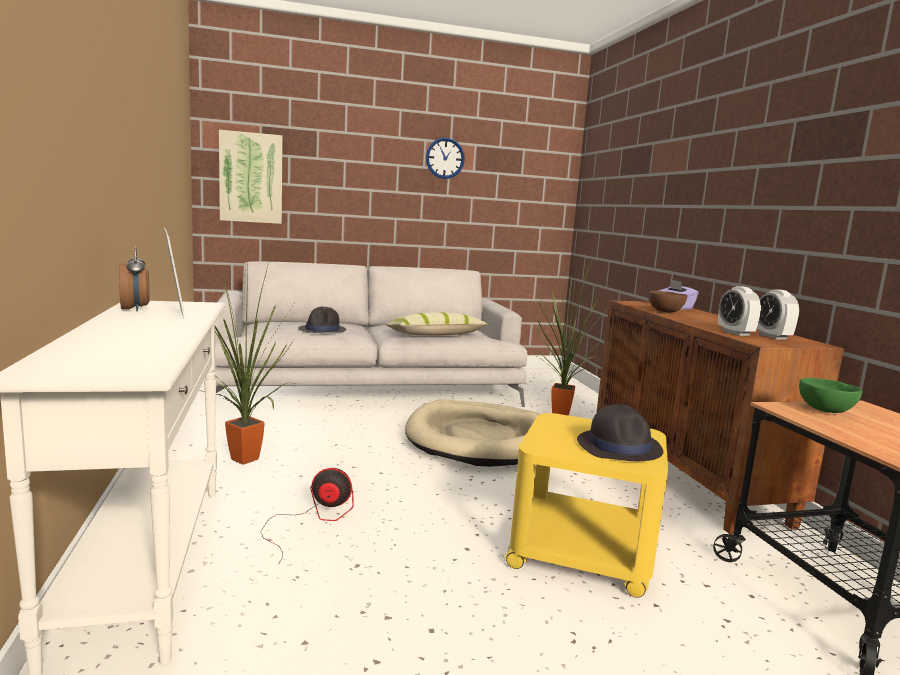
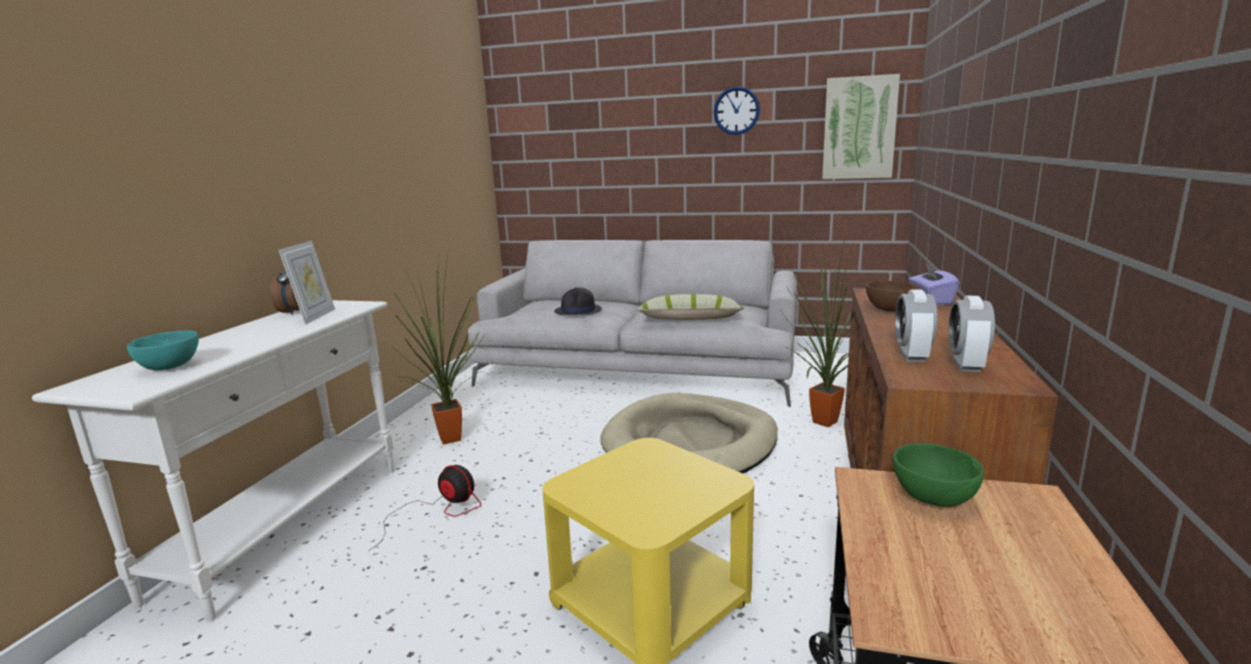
camera: 30 degrees right, 5 degrees up
picture [219,130,283,224] -> picture moved to [822,74,900,179]
black hat [577,404,663,461] -> none
none -> turquoise bowl [127,330,199,370]

